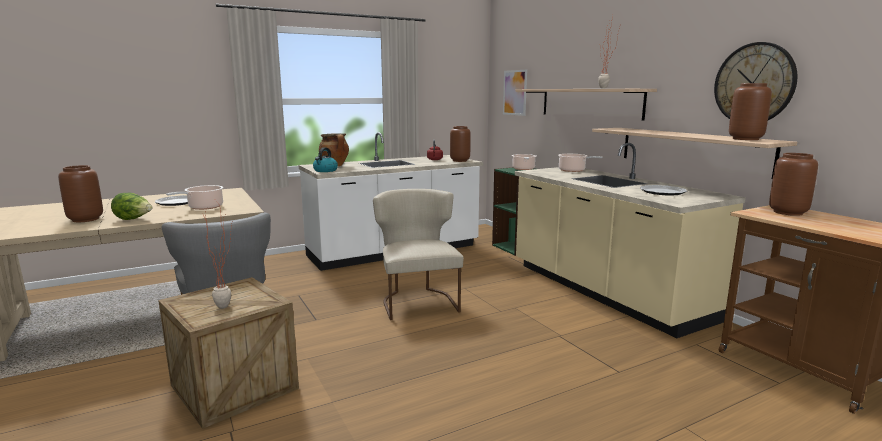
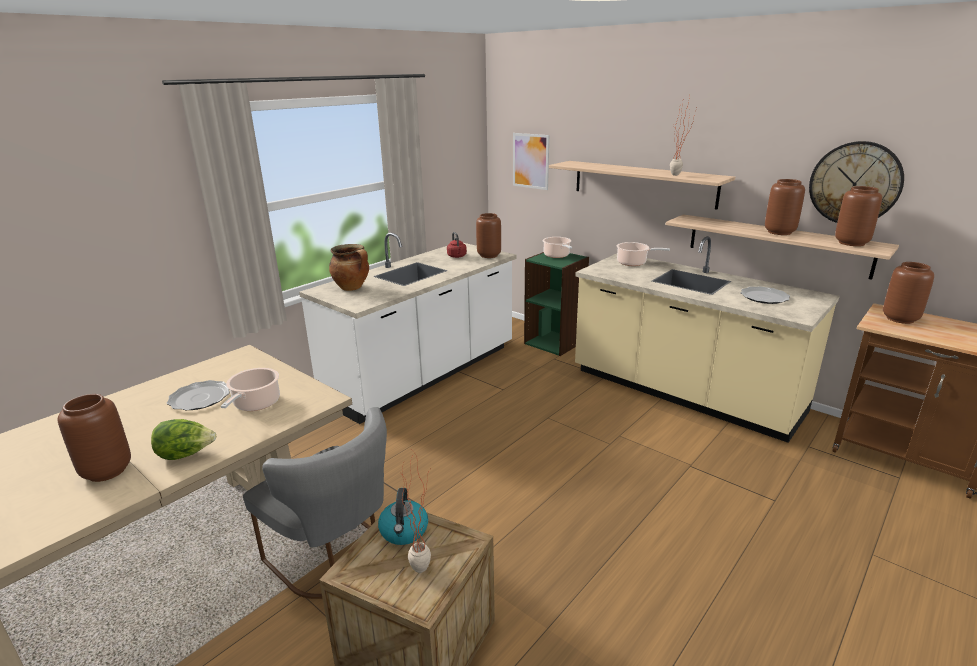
camera: 20 degrees left, 10 degrees up
kettle [313,148,338,172] -> kettle moved to [378,488,428,545]
beige chair [373,189,464,320] -> none
none -> brown vase [765,179,805,235]

